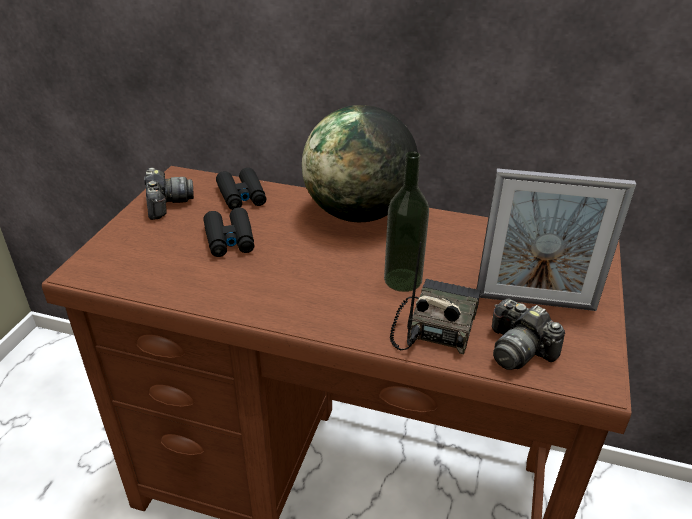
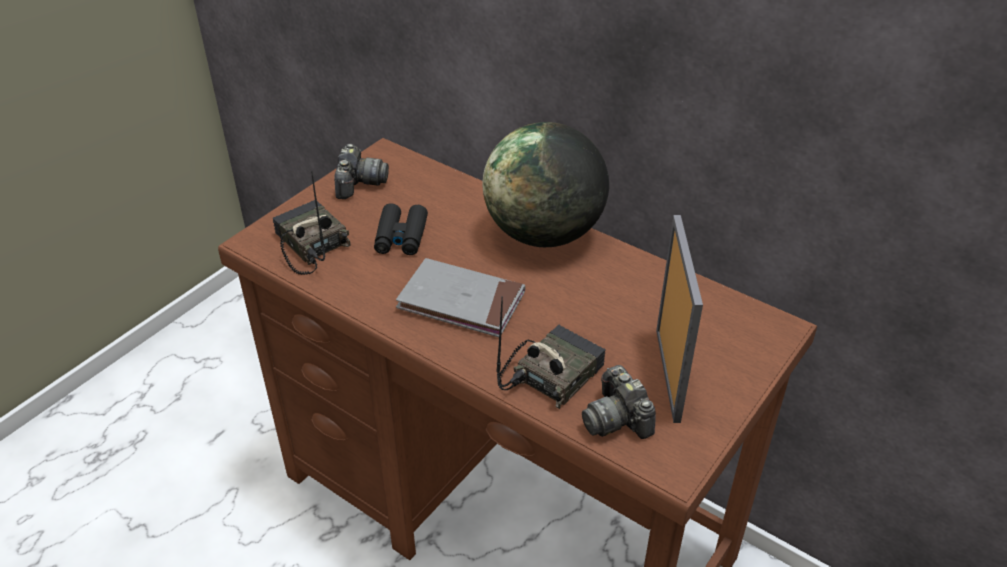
camera: 20 degrees right, 5 degrees up
black binoculars [216,168,266,210] -> none
bottle [384,151,429,292] -> none
picture frame [477,168,636,311] -> picture frame turned 120 degrees counterclockwise [656,215,703,423]
none -> radio [272,171,351,275]
none -> grey book [396,258,525,337]

